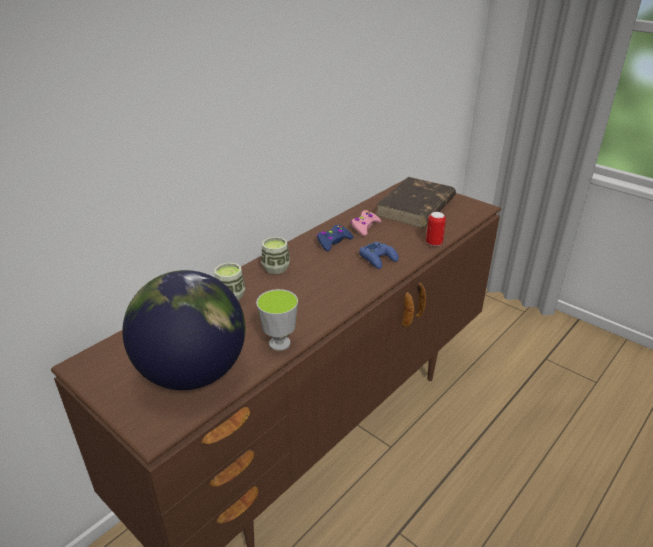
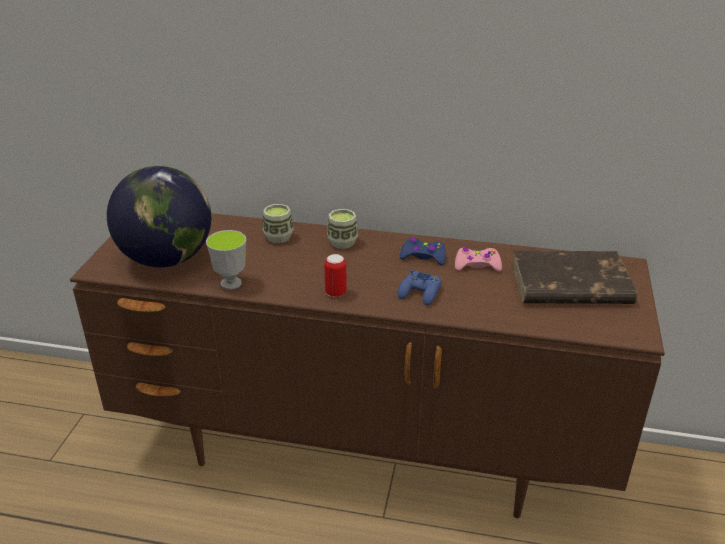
camera: 60 degrees right, 0 degrees up
can [426,212,446,246] -> can moved to [324,254,347,297]

